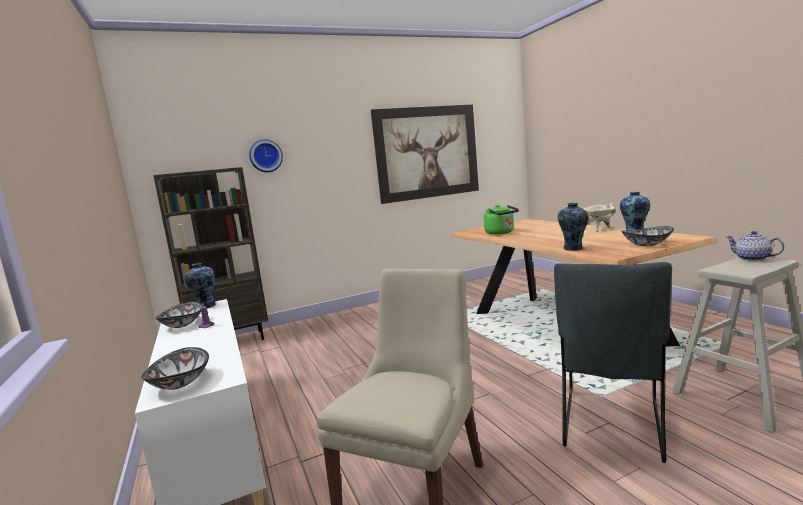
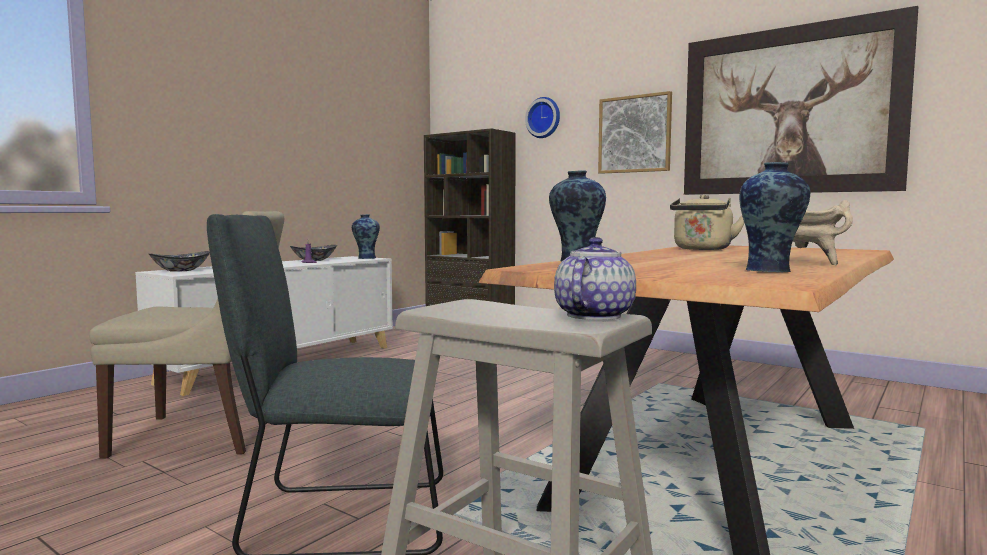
camera: 60 degrees right, 5 degrees down
green kettle [484,205,519,235] -> beige kettle [670,195,744,250]
bowl [621,226,674,246] -> none
none -> picture [598,91,672,174]

